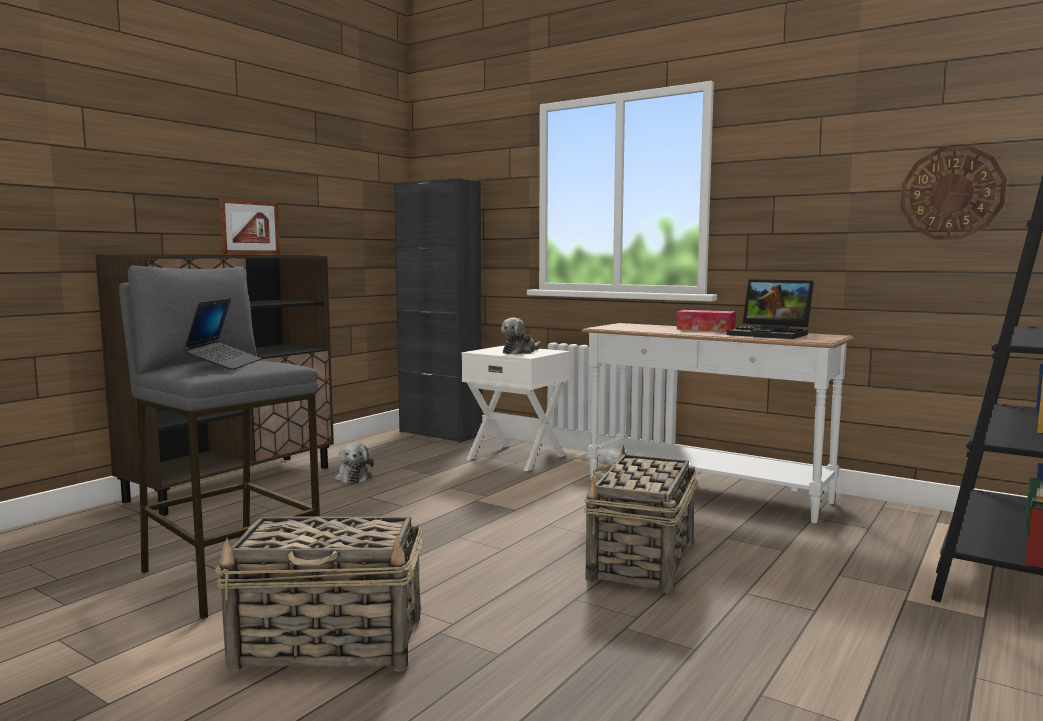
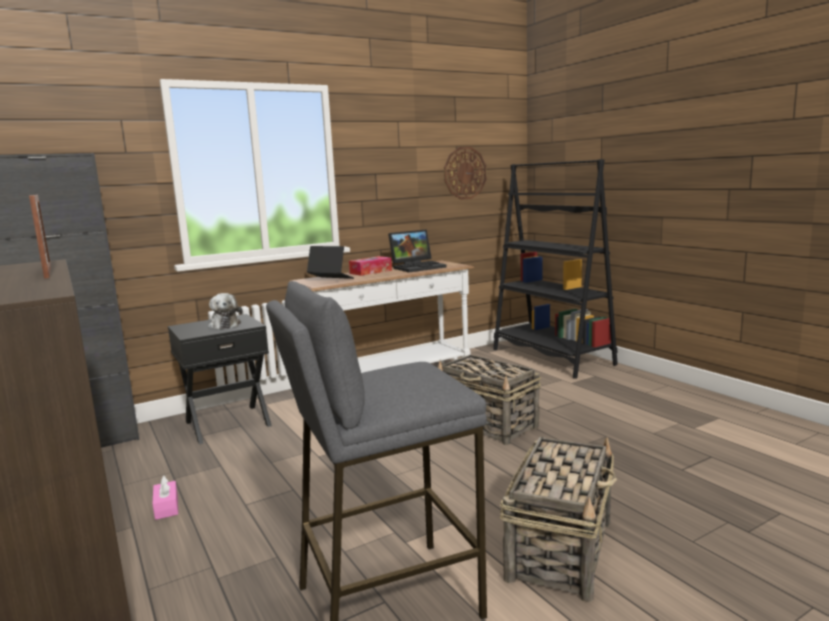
camera: 65 degrees left, 5 degrees up
laptop [183,298,261,370] -> laptop moved to [307,246,354,279]
plush toy [335,443,374,483] -> pink tissue box [153,476,178,520]
white nightstand [462,346,570,471] -> black nightstand [168,314,272,444]

